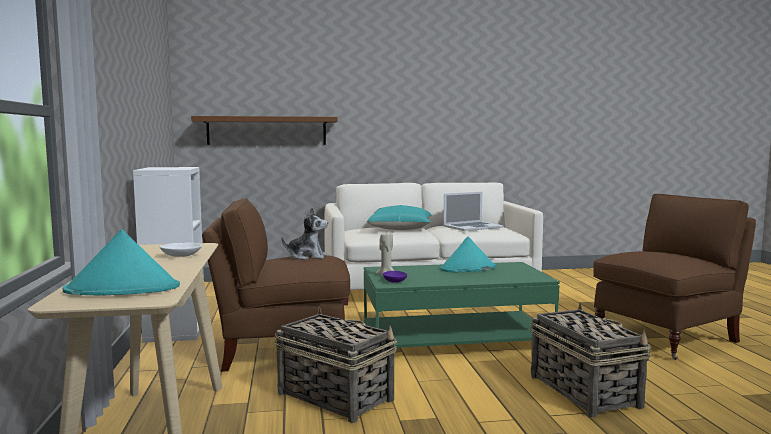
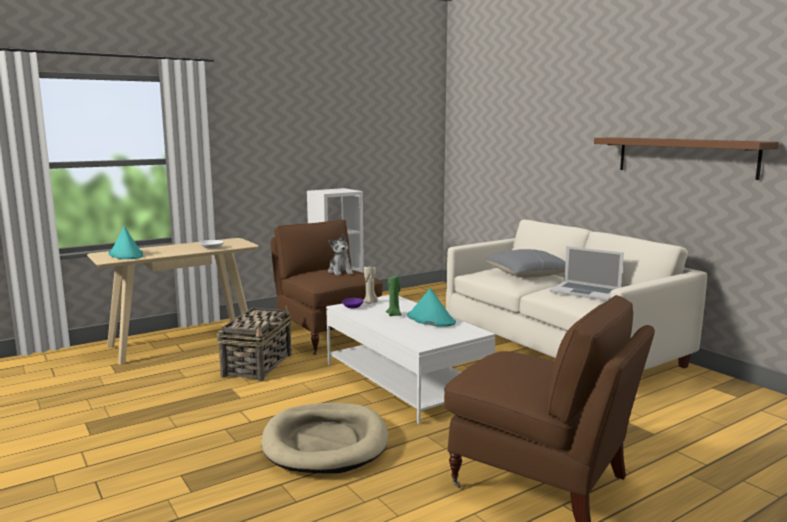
camera: 65 degrees right, 5 degrees up
brown shelf [191,116,337,145] -> brown shelf moved to [594,137,779,180]
green coffee table [364,262,560,348] -> white coffee table [326,295,496,424]
turquoise pillow [367,205,432,230] -> grey pillow [485,249,566,278]
basket [531,302,652,418] -> beige dog bed [261,403,388,474]
none -> green candle [386,276,402,316]

